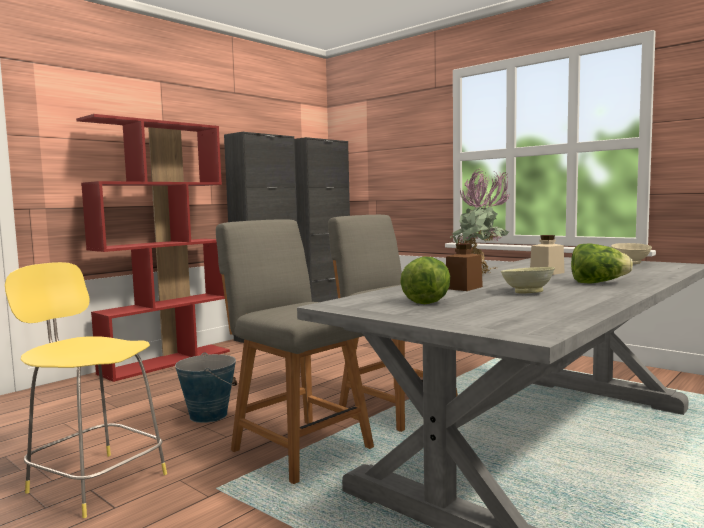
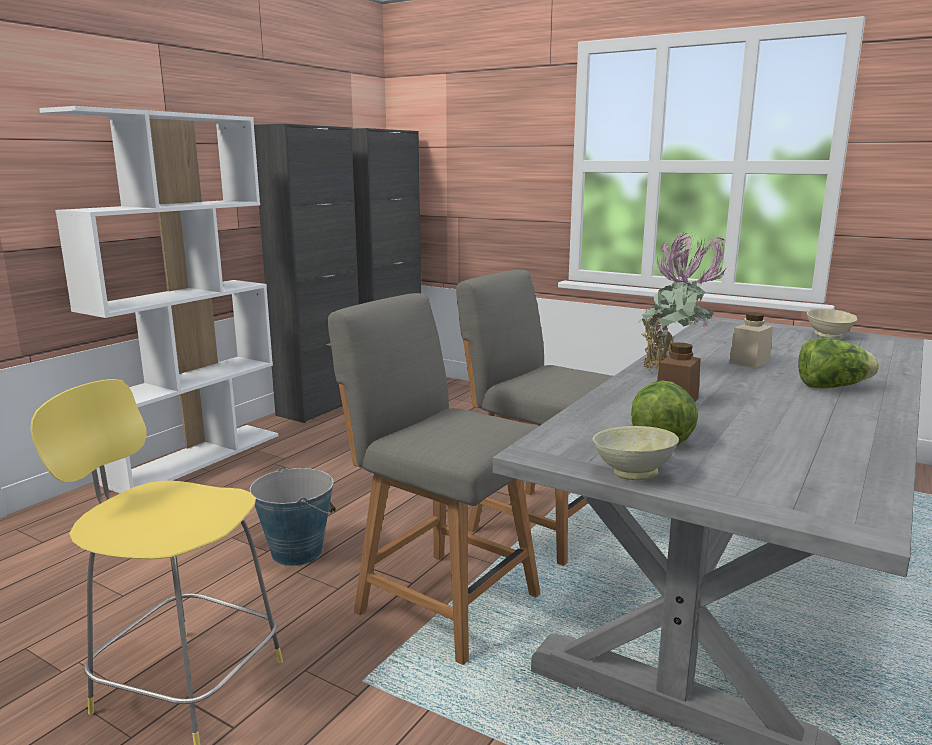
camera: 10 degrees left, 10 degrees up
red bookcase [76,114,230,382] -> white bookcase [39,106,278,493]
beige bowl [501,267,555,293] -> beige bowl moved to [593,426,679,480]

